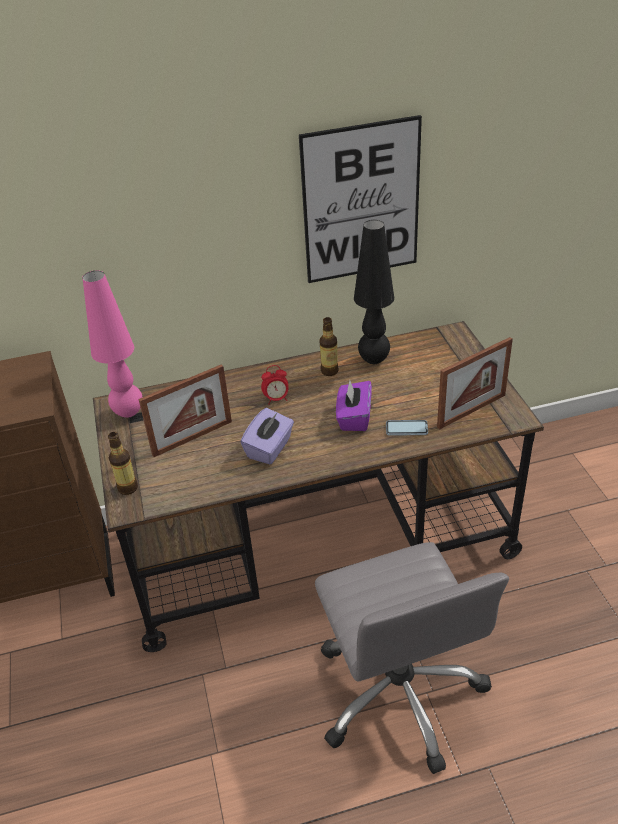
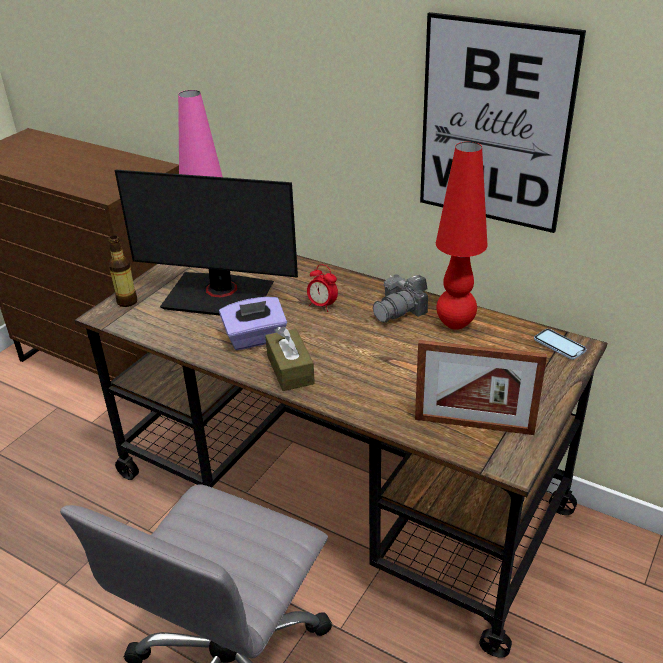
camera: 45 degrees right, 5 degrees down
picture frame [138,364,232,457] -> monitor [115,169,298,315]
bottle [319,317,339,376] -> camera [373,274,428,323]
purple tissue box [336,379,372,431] -> none
black table lamp [354,220,394,364] -> red table lamp [436,142,488,330]
phone [386,420,428,436] -> phone moved to [534,329,586,360]
none -> brown tissue box [265,327,315,391]

